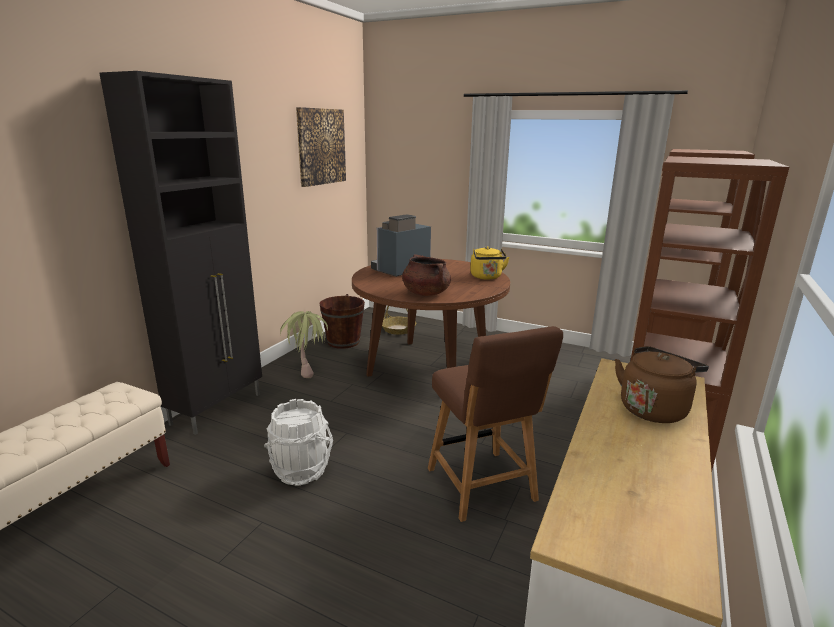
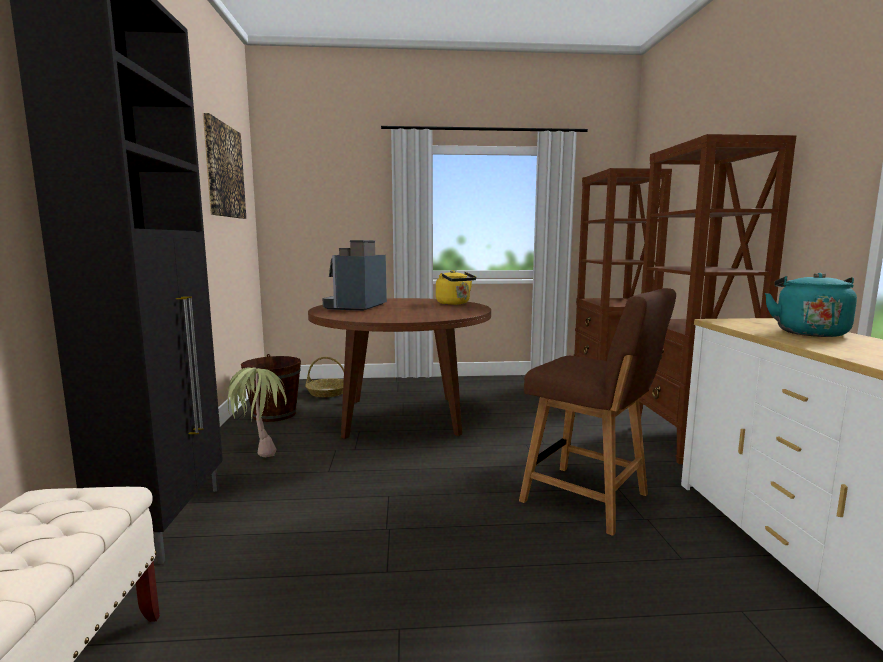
camera: 30 degrees left, 10 degrees down
white bucket [264,399,333,486] -> none
brown cooking pot [402,254,451,296] -> none
brown kettle [615,346,709,423] -> turquoise kettle [765,273,857,337]

